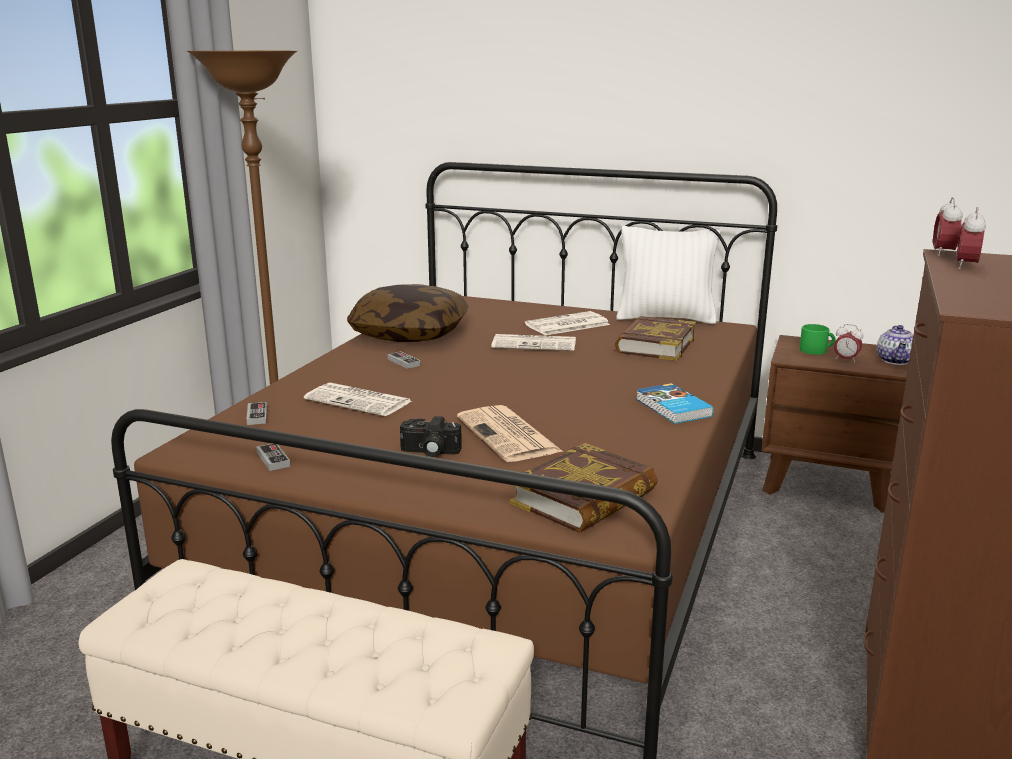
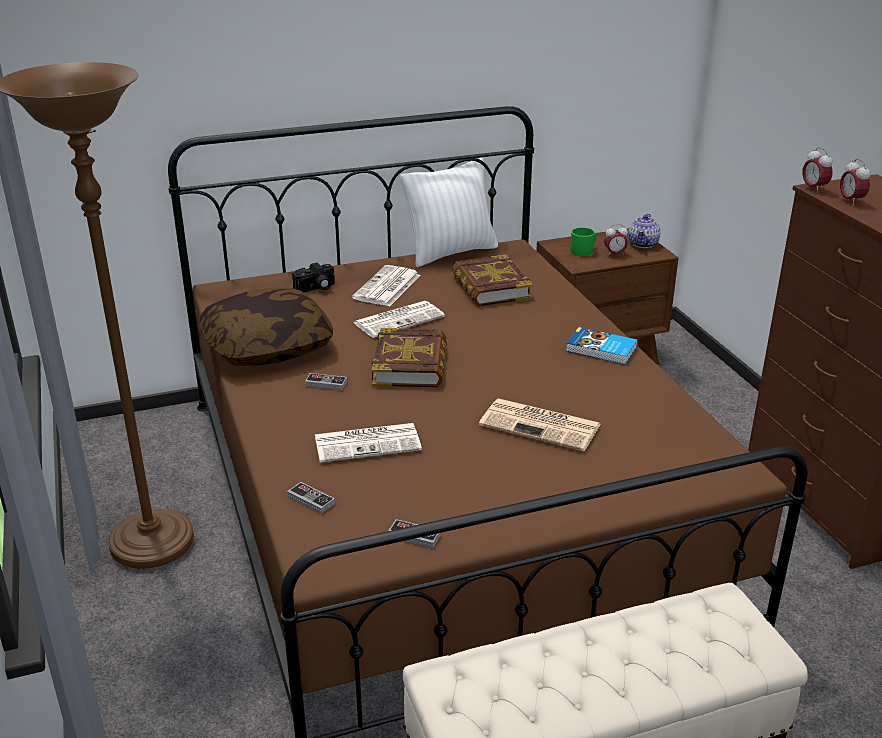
camera: 40 degrees left, 10 degrees up
camera [400,416,462,457] -> camera moved to [292,262,335,292]
book [509,443,658,533] -> book moved to [372,328,447,387]
teapot [877,325,913,365] -> teapot turned 45 degrees clockwise [628,214,661,248]

